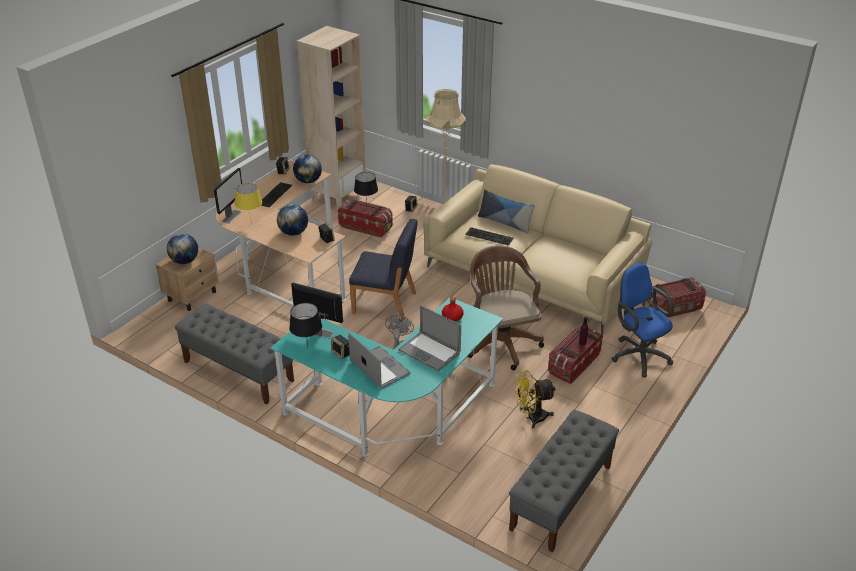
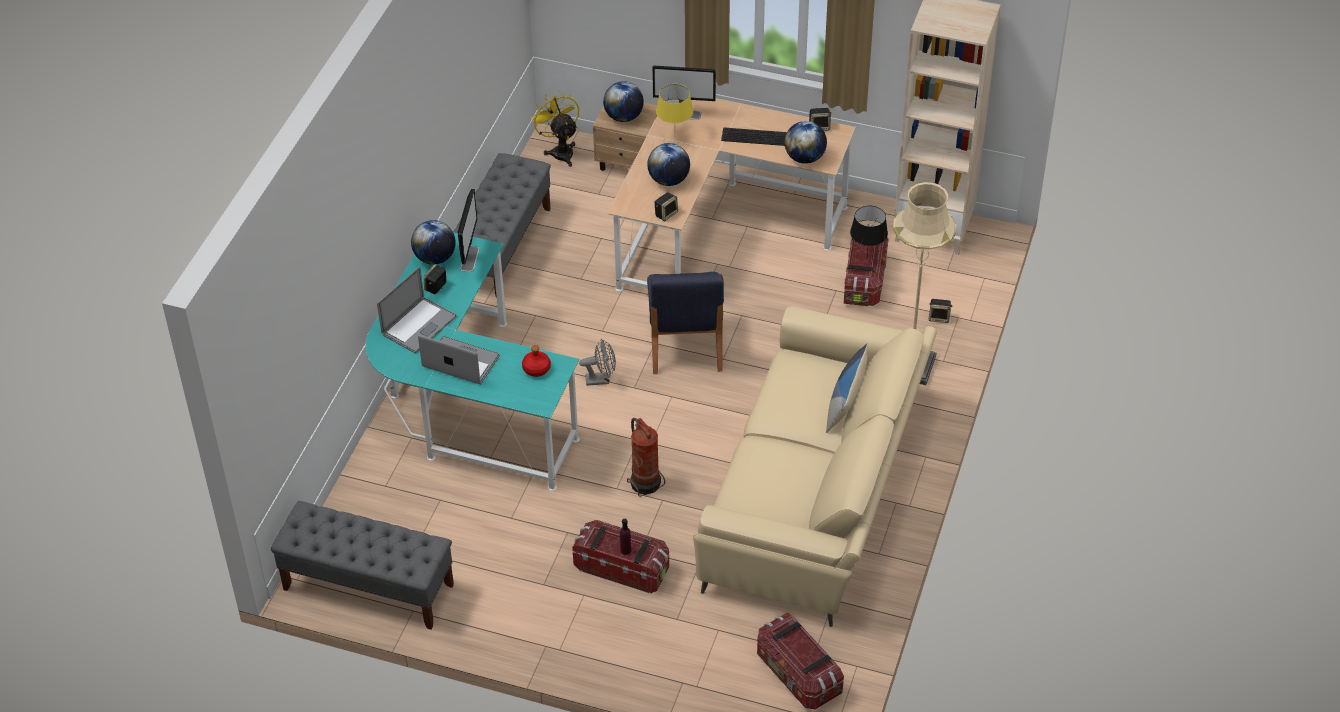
camera: 75 degrees right, 10 degrees up
black table lamp [289,303,322,347] -> globe [411,220,456,265]
laptop [398,305,461,372] -> laptop turned 90 degrees clockwise [418,335,500,385]
keyboard [465,227,514,246] -> none
brown office chair [468,245,544,370] -> fire extinguisher [627,418,665,497]
yellow fan [514,370,555,428] -> yellow fan moved to [530,91,579,167]
blue office chair [612,263,674,377] -> none

